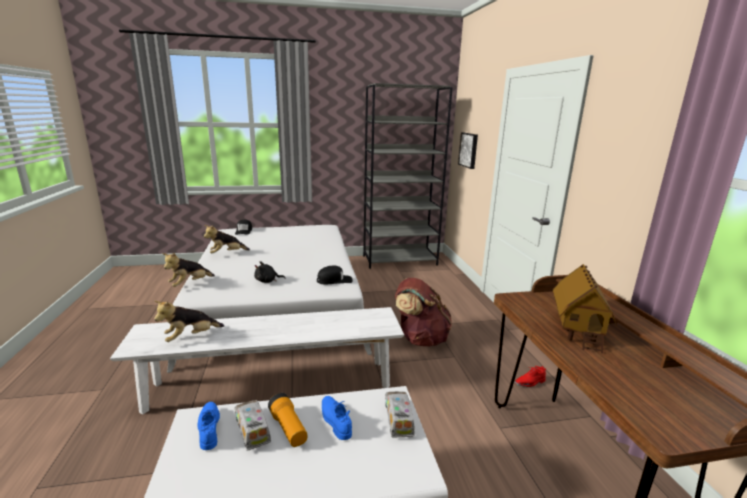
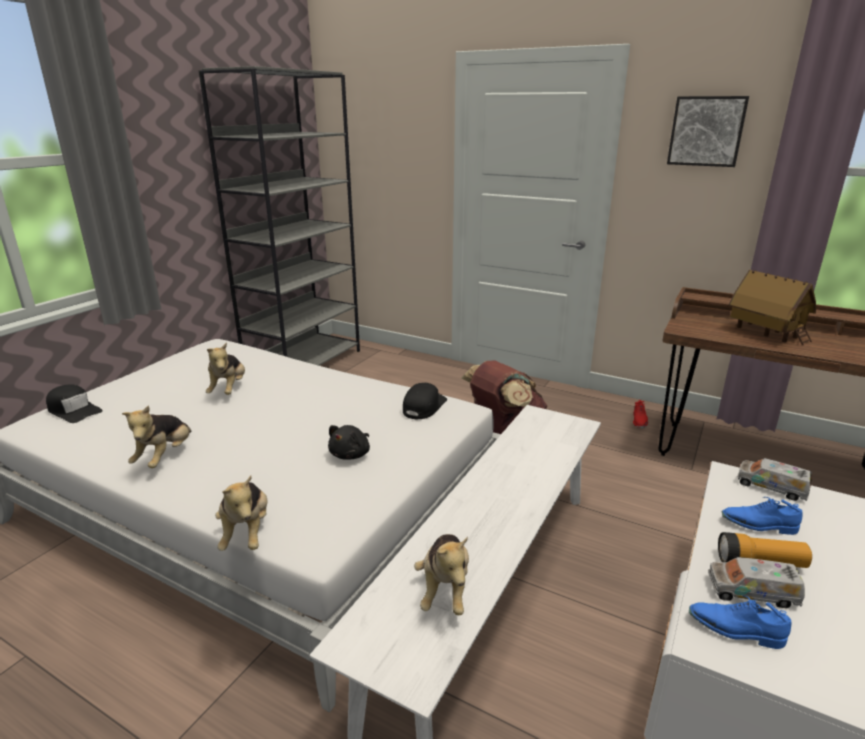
camera: 50 degrees left, 5 degrees up
picture [458,133,478,169] -> picture moved to [667,96,749,167]
none -> plush toy [206,342,245,395]

